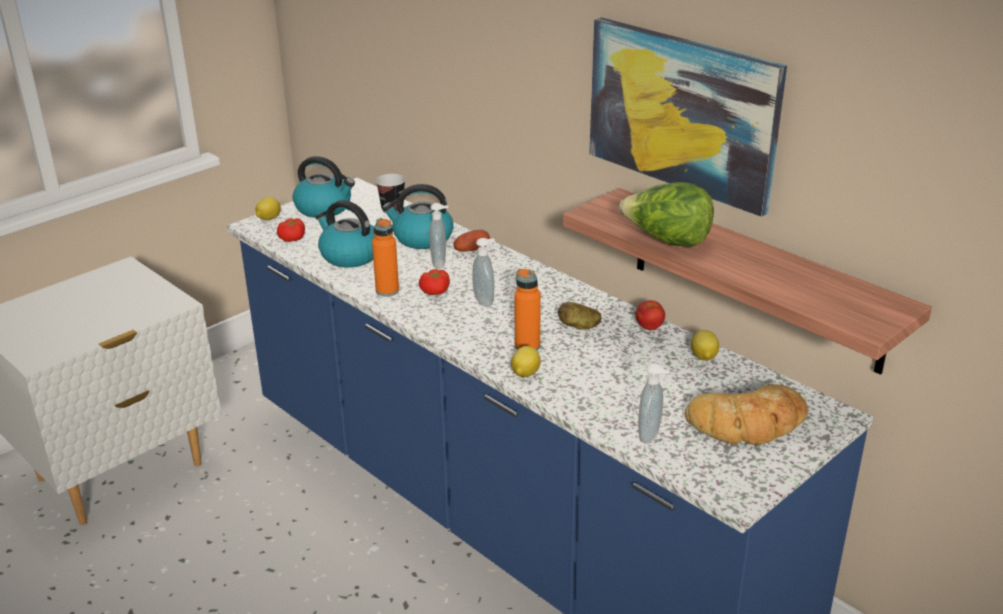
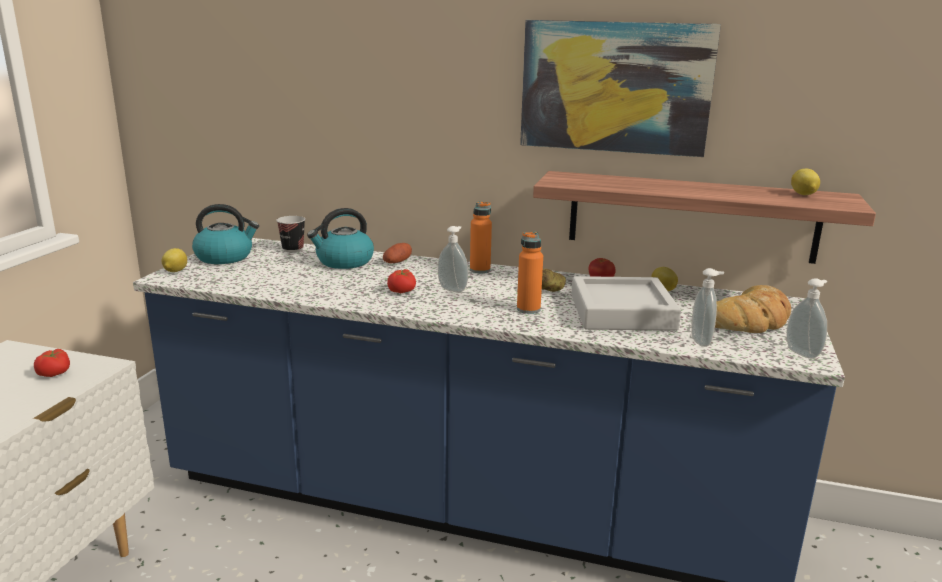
camera: 30 degrees left, 10 degrees down
tomato [277,218,305,242] -> tomato moved to [34,349,70,377]
kettle [315,200,374,268] -> none
orange bottle [372,218,399,297] -> orange bottle moved to [470,202,492,273]
soap dispenser [430,203,448,269] -> soap dispenser moved to [786,278,827,359]
lemon [511,346,541,377] -> lemon moved to [791,169,820,195]
lettuce [619,182,714,247] -> none
none -> grey tray [571,276,681,331]

